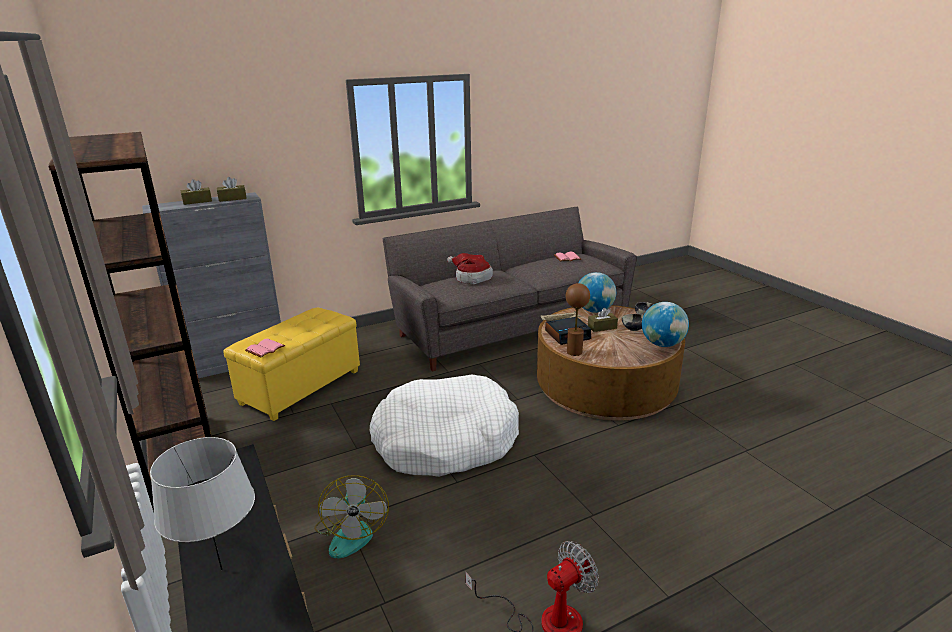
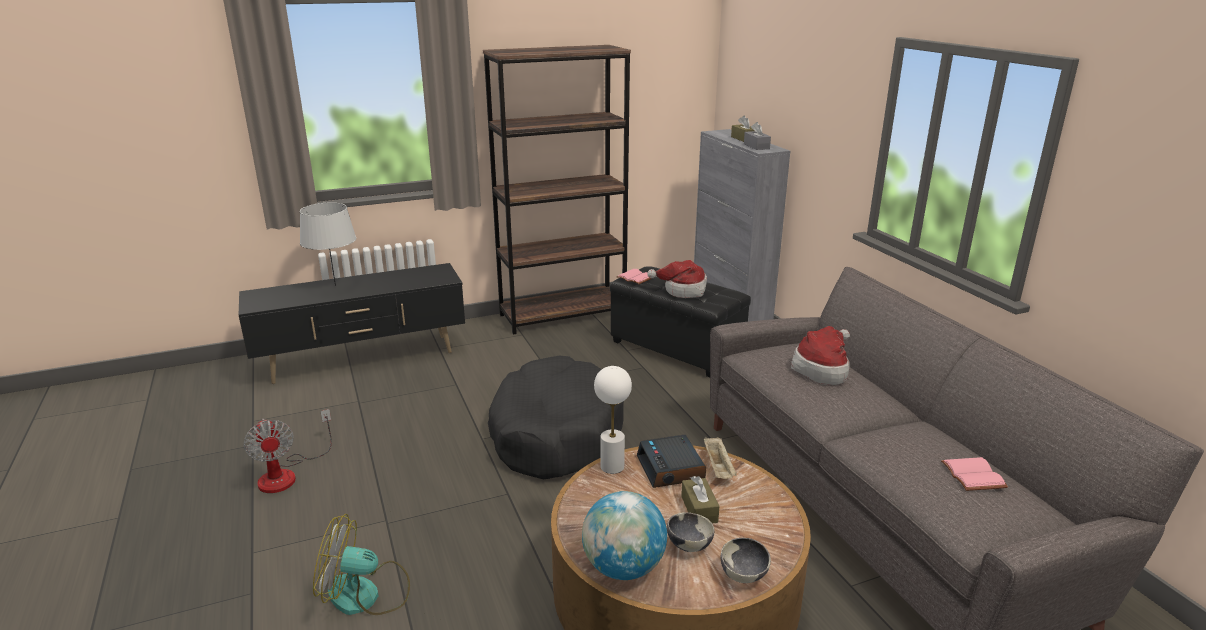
camera: 95 degrees right, 0 degrees up
brown tissue box [217,177,247,202] -> grey tissue box [744,122,771,150]
yellow ottoman [223,307,360,421] -> black ottoman [610,266,751,378]
fan [314,475,389,558] -> fan moved to [313,514,410,615]
white dog bed [370,374,519,477] -> black dog bed [488,355,624,480]
brown table lamp [566,283,590,356] -> white table lamp [594,366,632,474]
globe [578,272,616,313] -> none
none -> hat [647,260,707,298]

